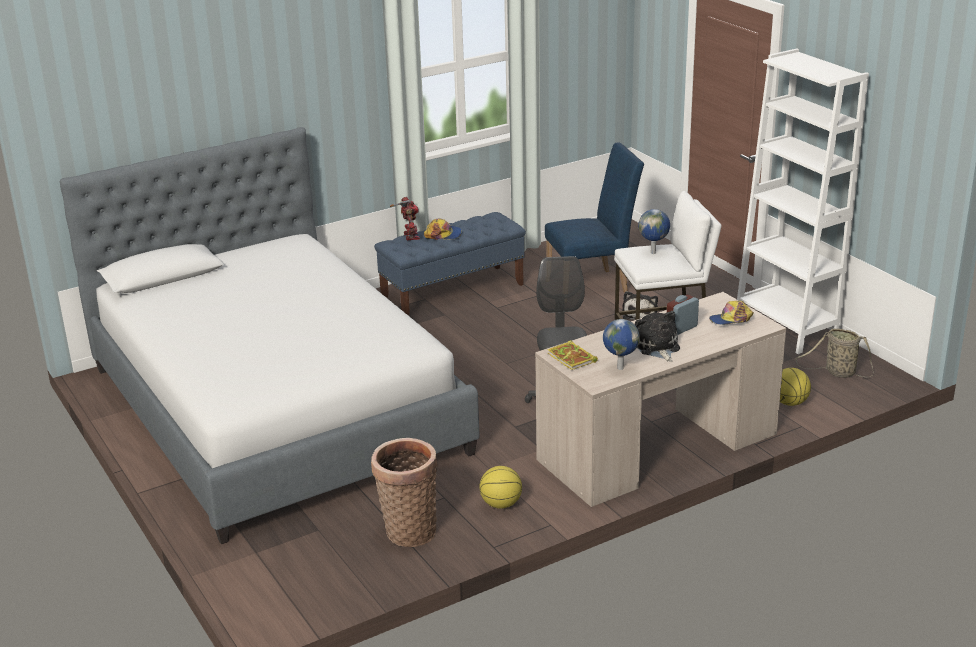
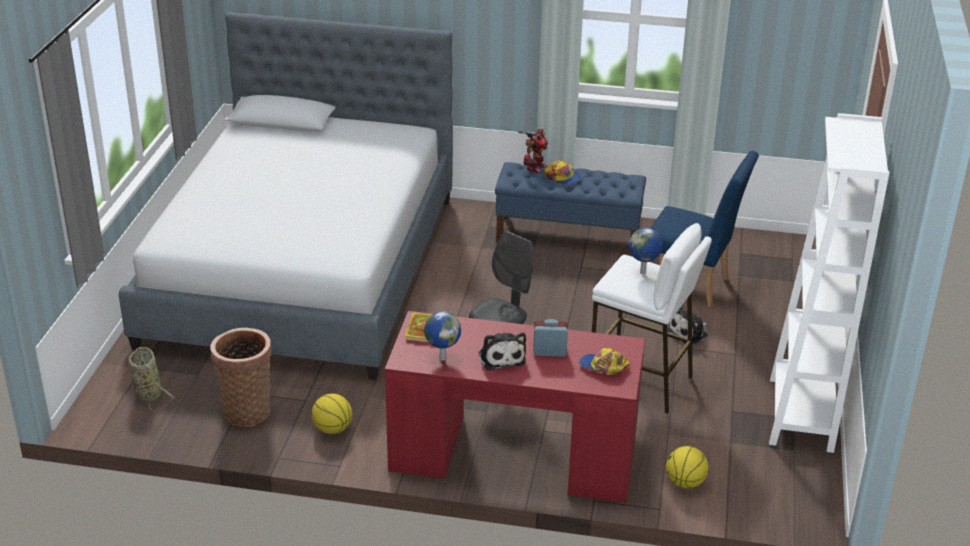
camera: 40 degrees right, 5 degrees up
beige desk [535,292,786,507] -> red desk [385,311,645,503]
plush toy [635,311,680,362] -> plush toy turned 135 degrees clockwise [479,333,526,371]
basket [796,329,873,378] -> basket moved to [128,347,174,411]

